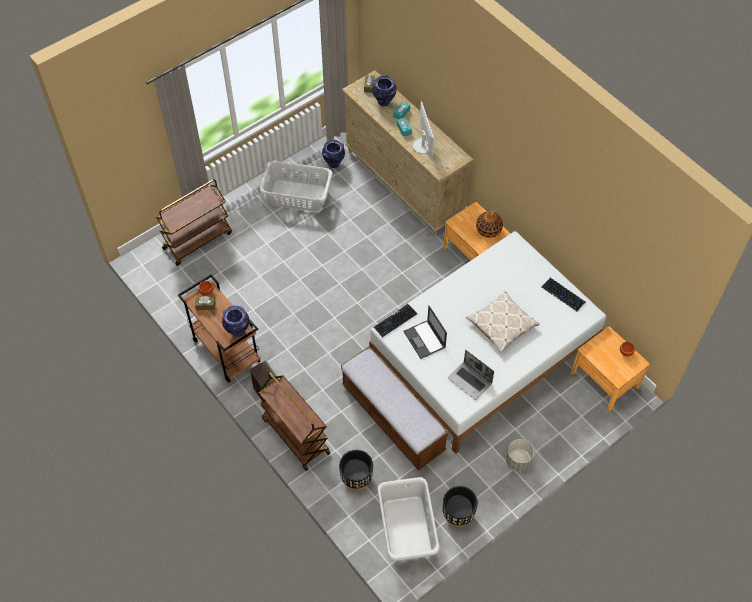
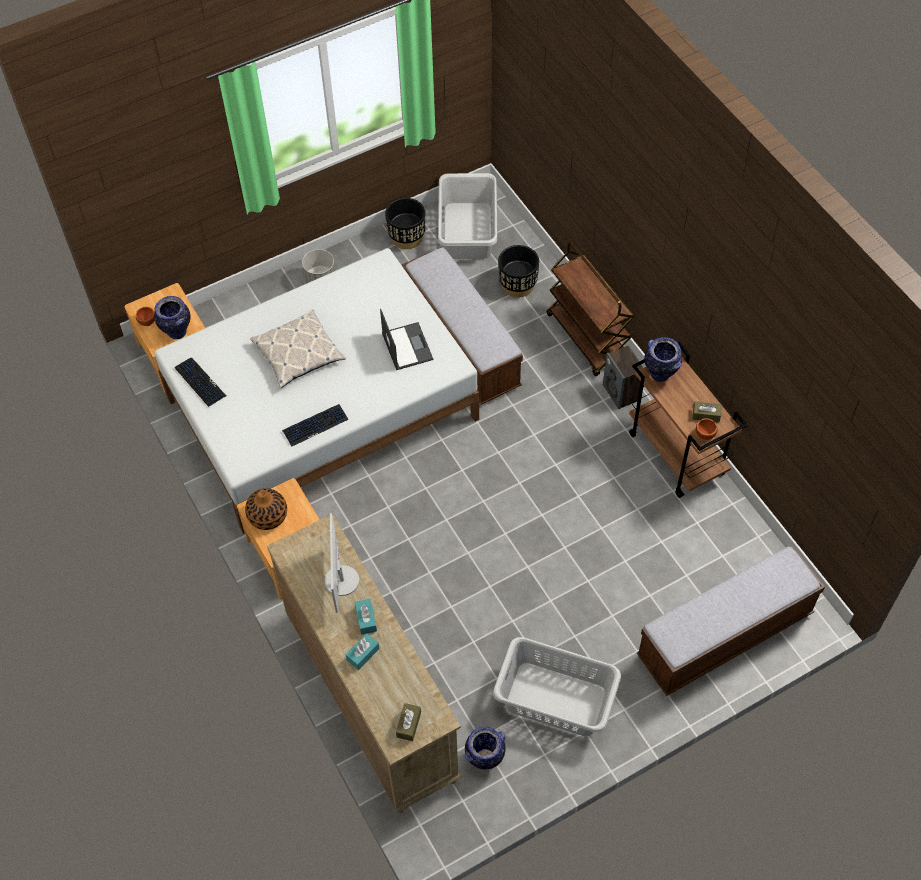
camera: 170 degrees left, 0 degrees up
brown cart [156,179,232,266] -> bench [637,546,825,696]
vase [372,75,396,106] -> vase moved to [154,296,191,339]
keyboard [373,304,417,337] -> keyboard moved to [282,404,349,447]
laptop [448,350,494,400] -> none

